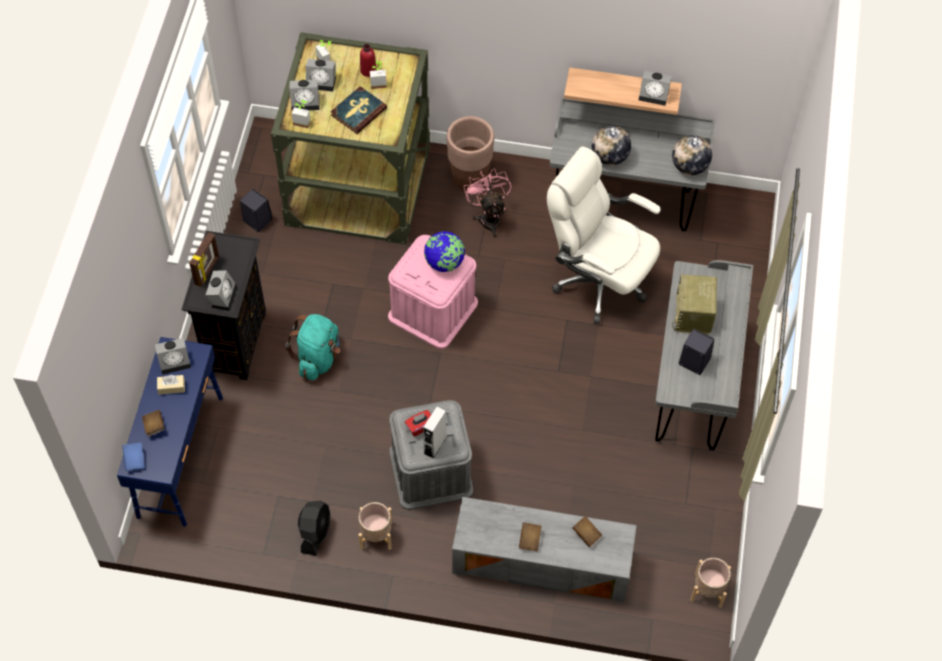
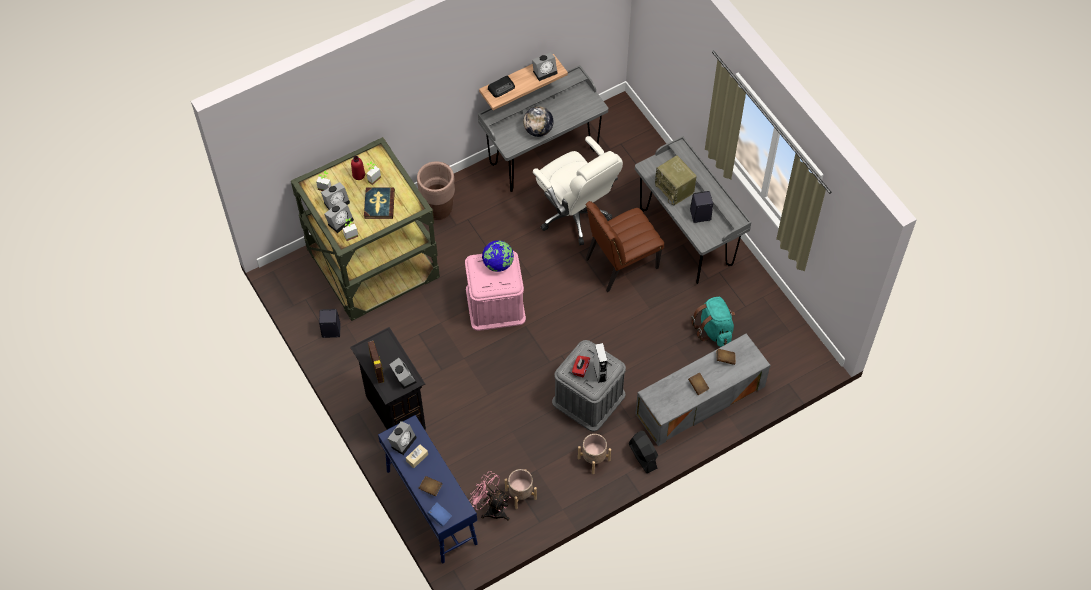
camera: 40 degrees left, 0 degrees up
turquoise backpack [285,314,340,380] -> turquoise backpack moved to [691,297,735,347]
black fan [298,500,330,556] -> black fan moved to [629,431,658,473]
pink fan [464,168,511,237] -> pink fan moved to [470,471,511,521]
white office chair [547,147,661,324] -> white office chair turned 120 degrees counterclockwise [533,136,623,245]
globe [672,135,712,175] -> none
beige planter [690,558,731,608] -> beige planter moved to [505,469,537,509]
none -> radio [488,76,515,98]
none -> brown chair [586,201,664,292]

